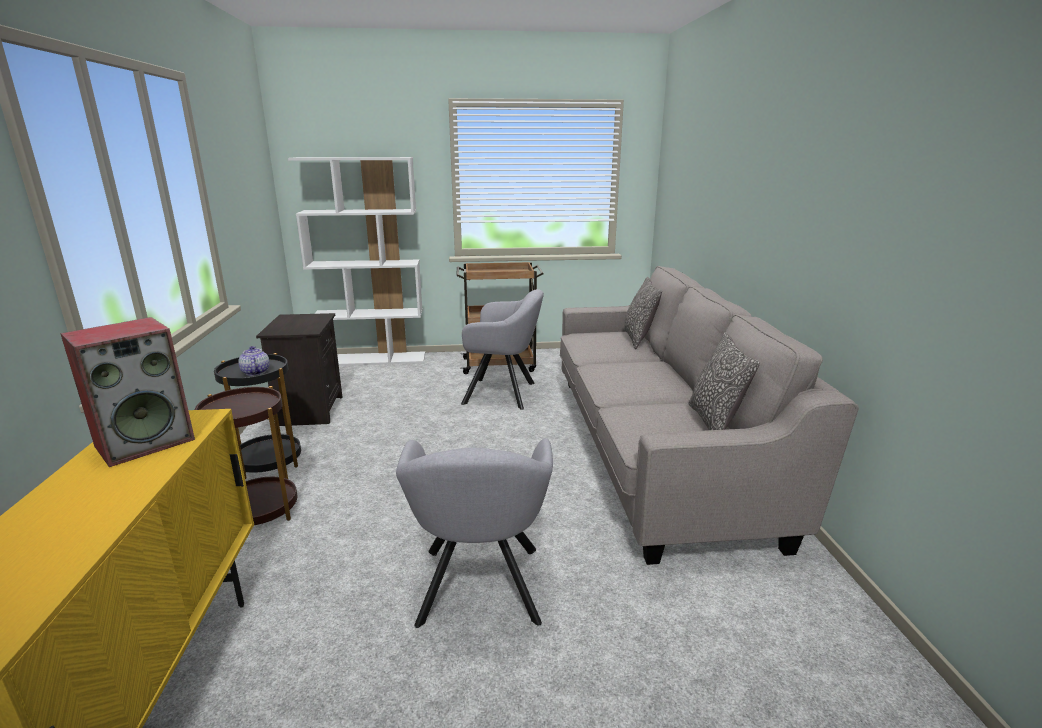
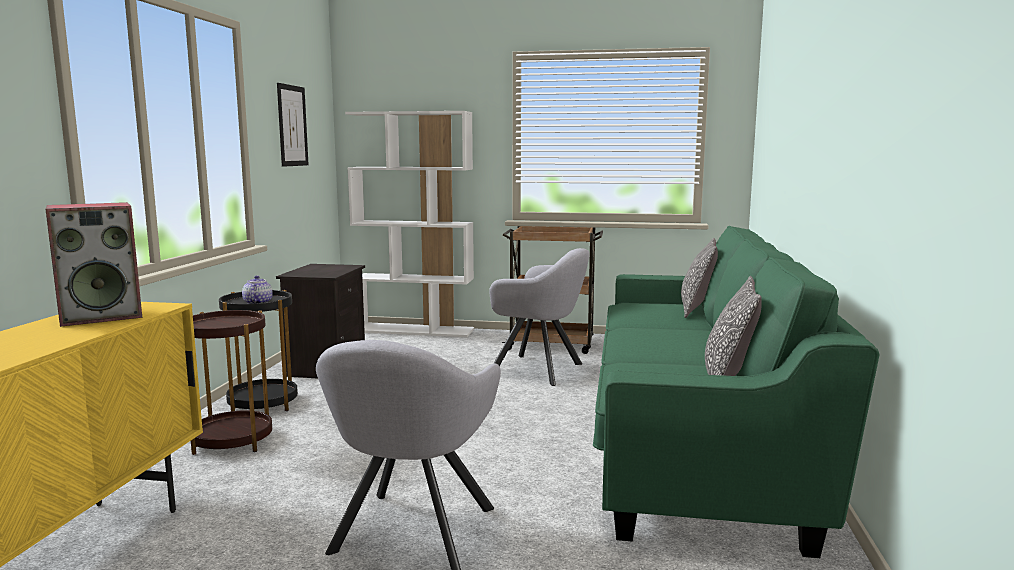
camera: 15 degrees right, 10 degrees down
grey sofa [560,266,859,565] -> green sofa [593,226,880,558]
none -> picture [277,83,309,167]

